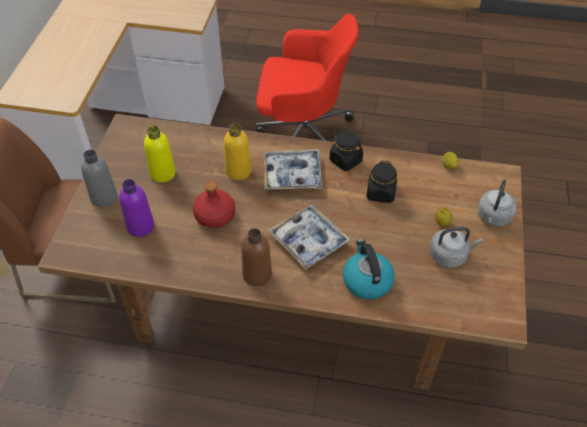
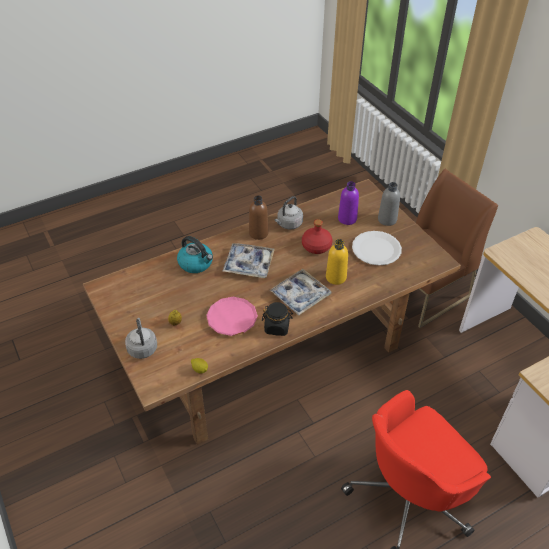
camera: 140 degrees right, 5 degrees down
yellow bottle [144,126,176,183] -> white plate [352,231,402,266]
black jar [366,161,397,203] -> pink plate [206,297,258,336]
grey kettle [429,227,483,268] -> grey kettle moved to [275,196,303,229]

